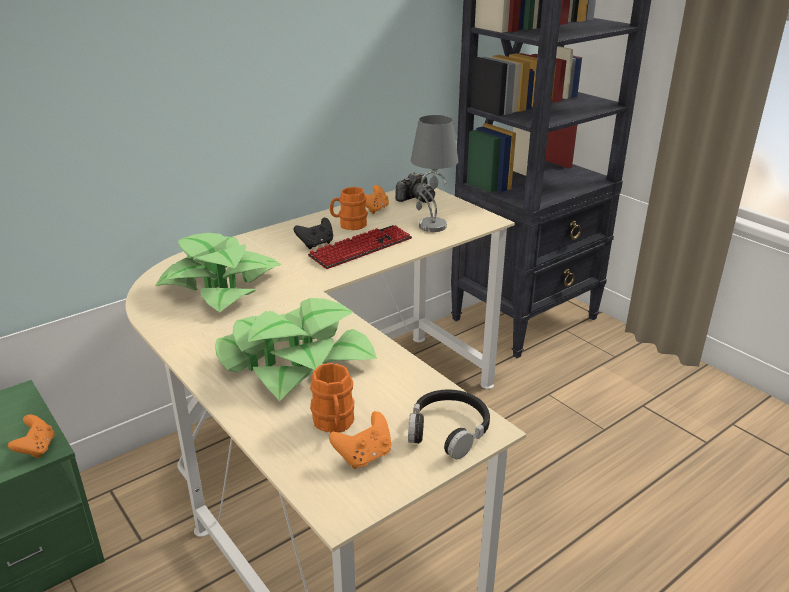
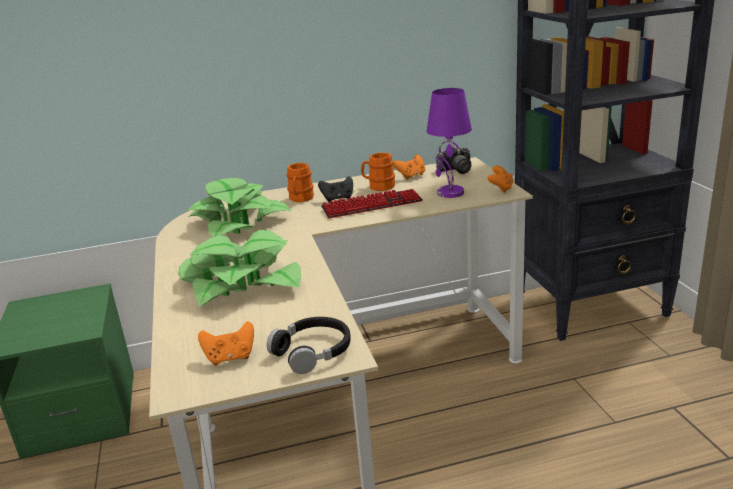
camera: 25 degrees right, 5 degrees down
orange game controller [8,415,55,458] -> orange game controller moved to [488,165,514,193]
orange mug [310,363,354,433] -> orange mug moved to [287,163,314,202]
grey table lamp [411,115,459,232] -> purple table lamp [427,88,472,198]

